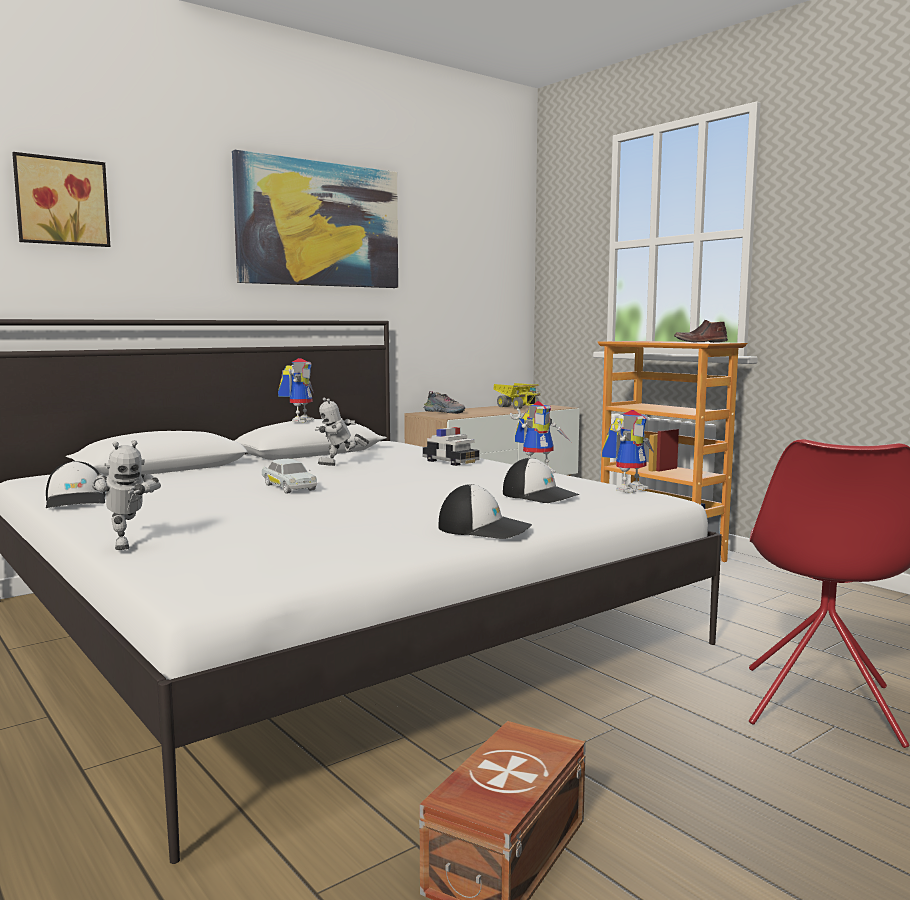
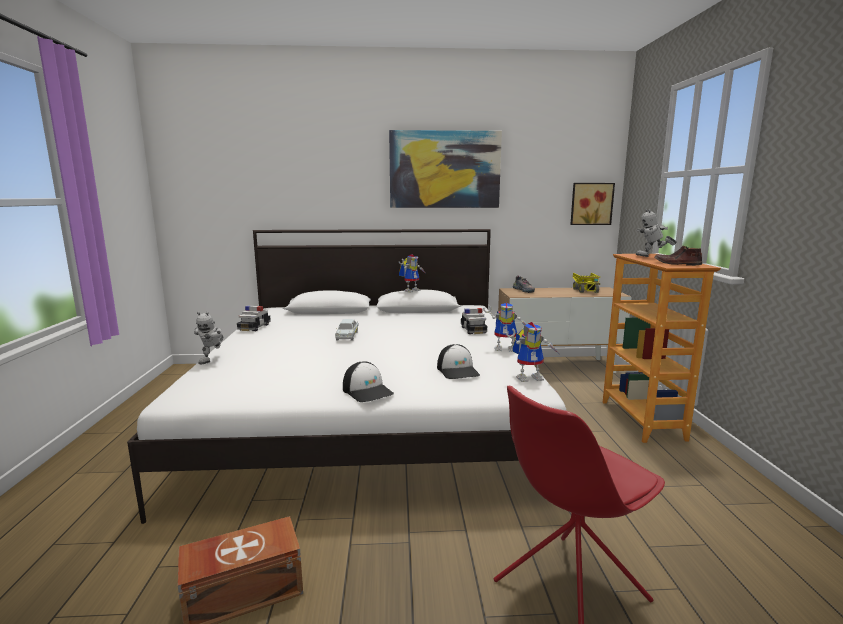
camera: 35 degrees right, 5 degrees up
picture [12,152,110,247] -> picture moved to [570,183,615,225]
cap [46,461,106,508] -> toy car [237,306,271,331]
toy robot [315,397,369,466] -> toy robot moved to [636,209,677,257]

